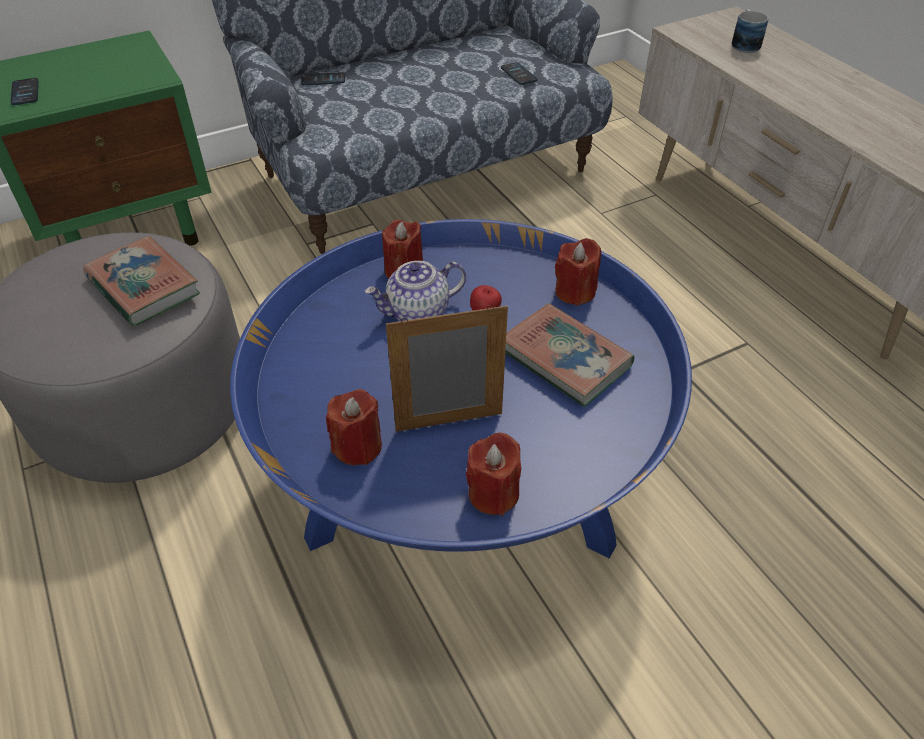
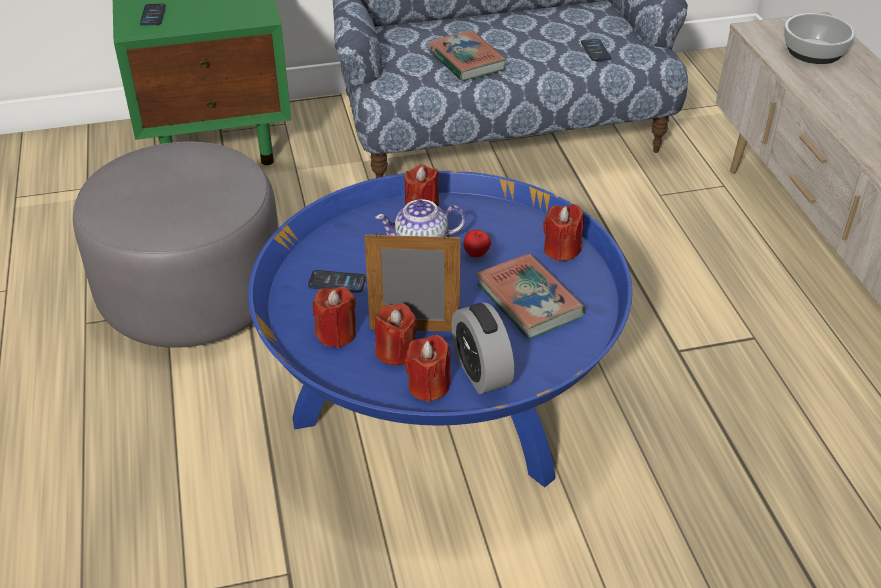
camera: 15 degrees right, 5 degrees down
book [83,236,200,327] -> book moved to [428,31,507,81]
phone [301,72,345,86] -> phone moved to [308,270,366,293]
mug [732,9,769,53] -> bowl [784,13,856,64]
none -> red candle [375,303,418,366]
none -> alarm clock [451,302,514,394]

